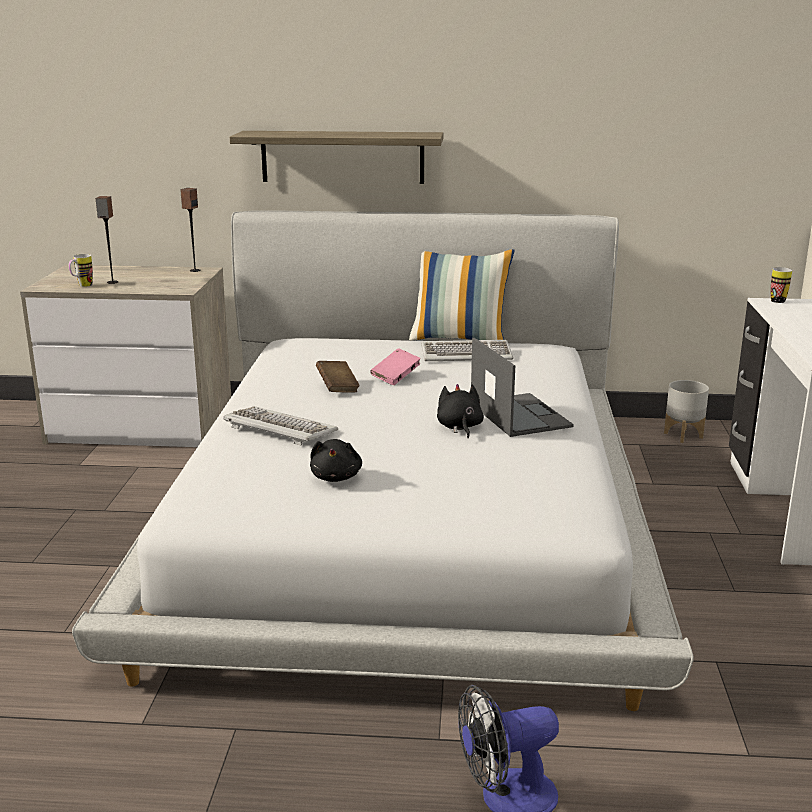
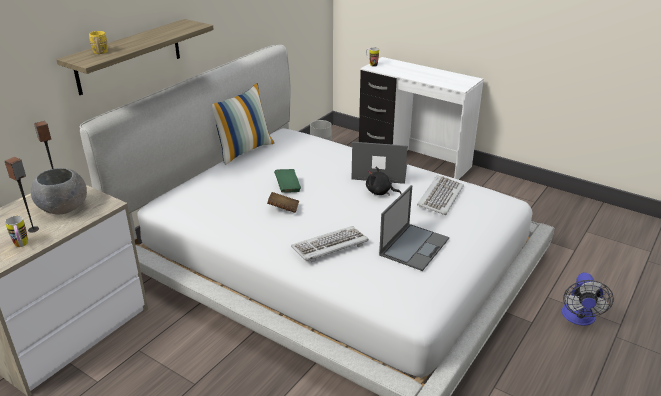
camera: 60 degrees left, 10 degrees up
black plush toy [310,439,362,482] -> laptop [379,185,449,271]
pink book [370,348,421,385] -> green book [274,169,301,193]
keyboard [421,340,514,361] -> keyboard moved to [417,175,464,215]
none -> grey bowl [31,168,87,214]
none -> yellow mug [89,31,108,54]

